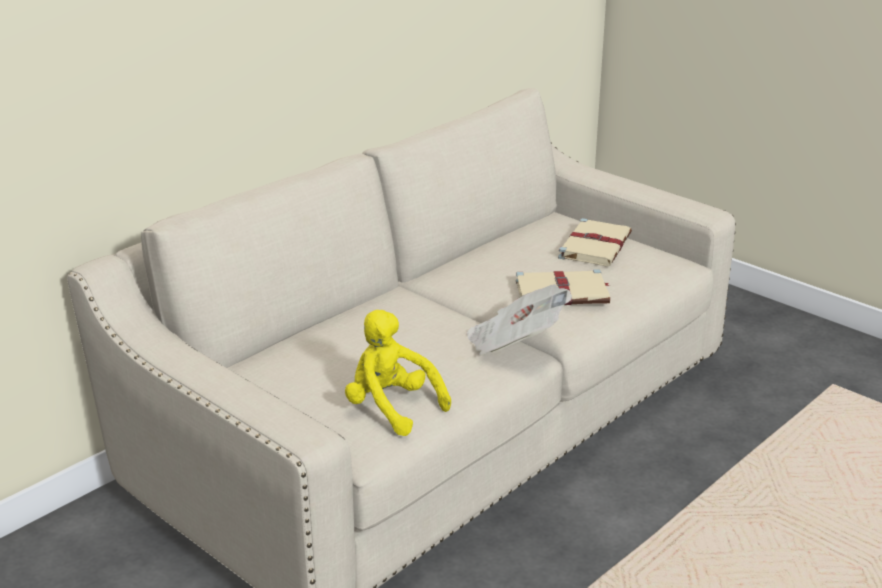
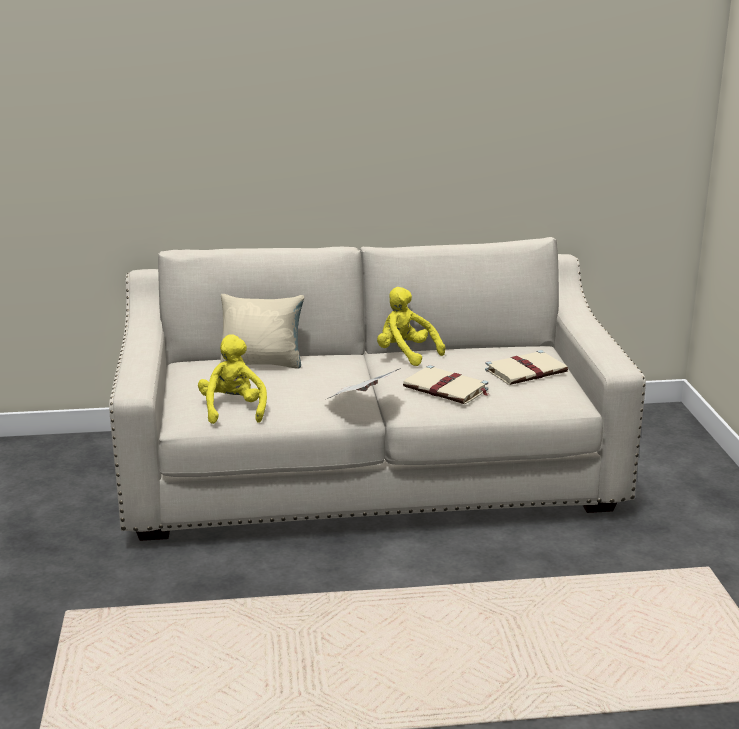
camera: 40 degrees right, 5 degrees down
none -> beige pillow [220,294,304,369]
none -> yellow plush toy [377,287,445,366]

